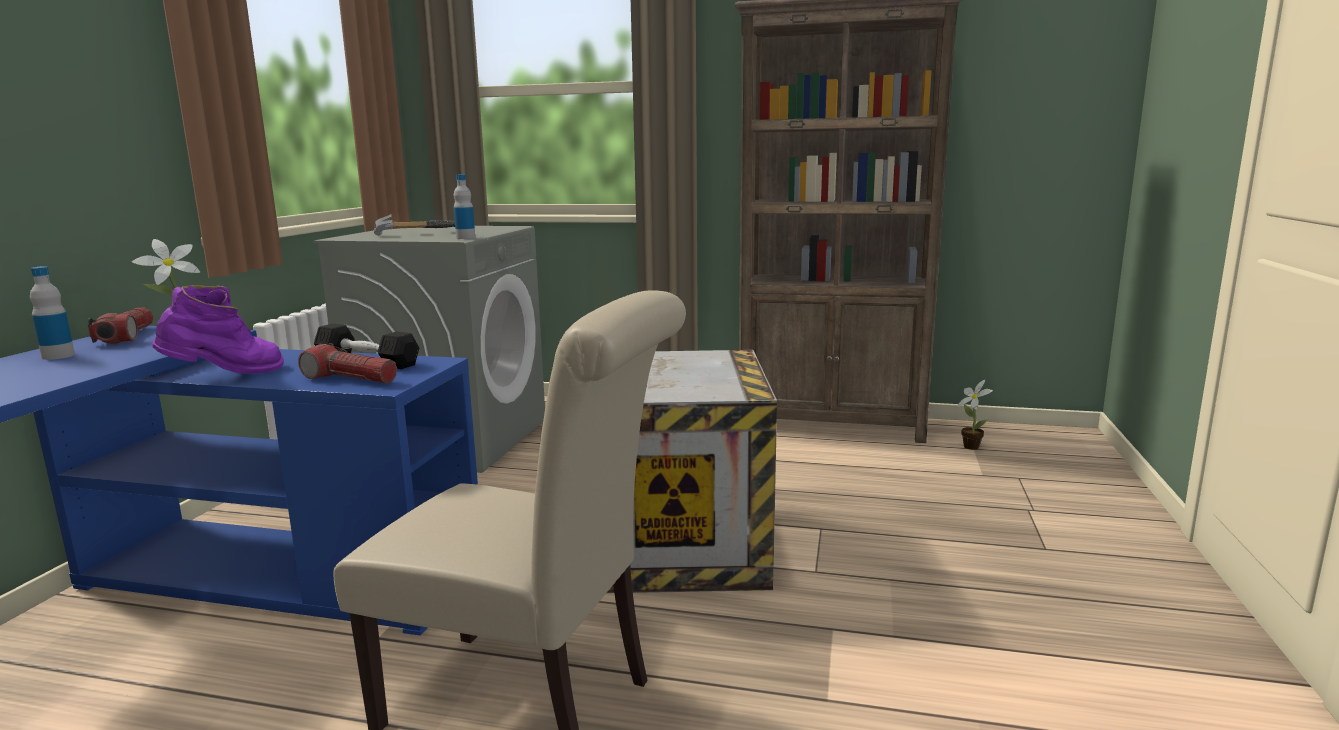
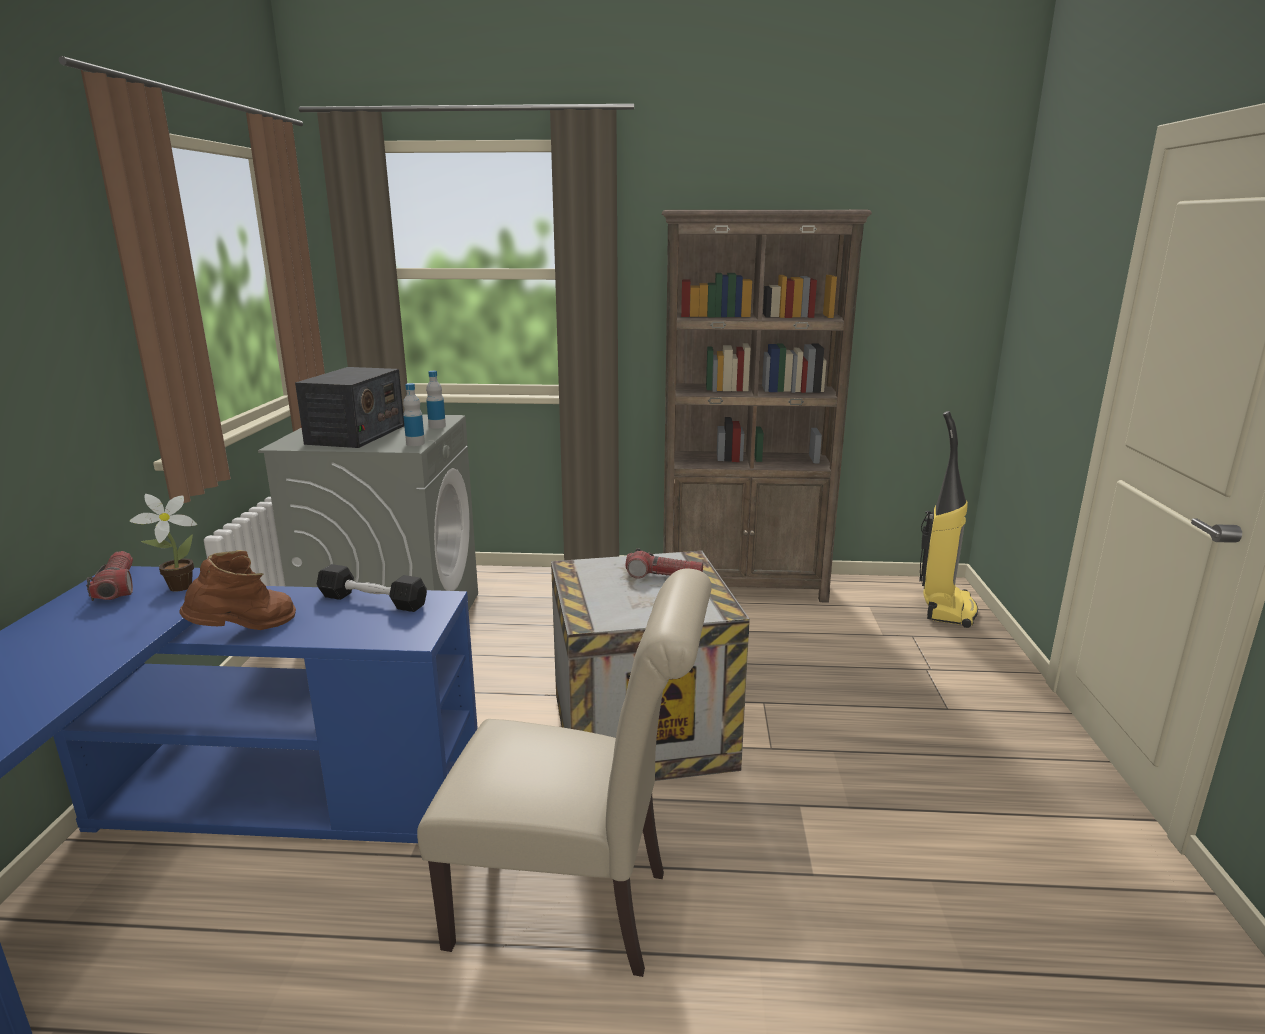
camera: 10 degrees left, 5 degrees up
bottle [30,266,75,360] -> bottle moved to [426,371,446,429]
purple boot [152,285,284,374] -> brown boot [179,550,296,630]
flashlight [298,343,397,383] -> flashlight moved to [626,548,703,579]
hammer [374,214,455,235] -> radio [295,367,404,448]
potted plant [957,380,993,450] -> none
none -> vacuum cleaner [919,411,978,628]

